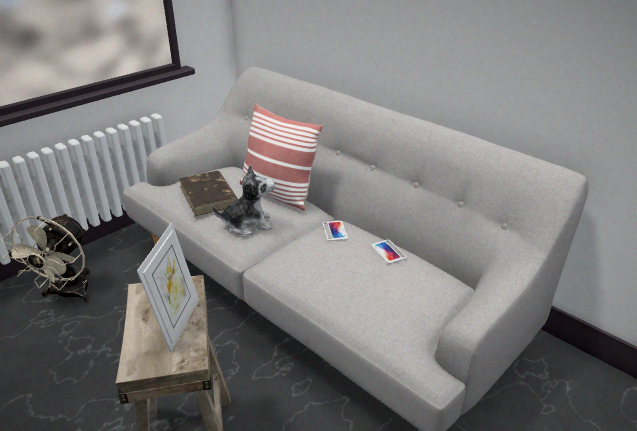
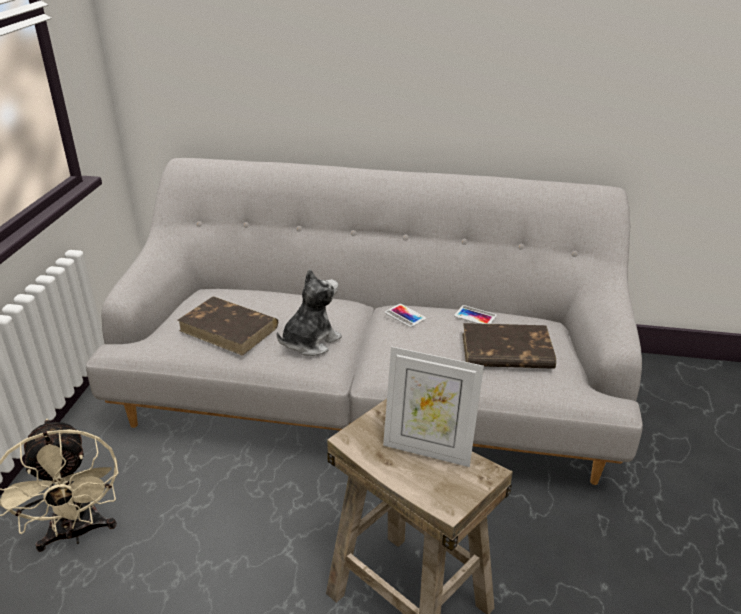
camera: 35 degrees left, 0 degrees up
picture frame [137,223,199,352] -> picture frame turned 135 degrees clockwise [383,346,484,467]
pillow [240,103,323,210] -> none
none -> brown book [462,323,556,369]

